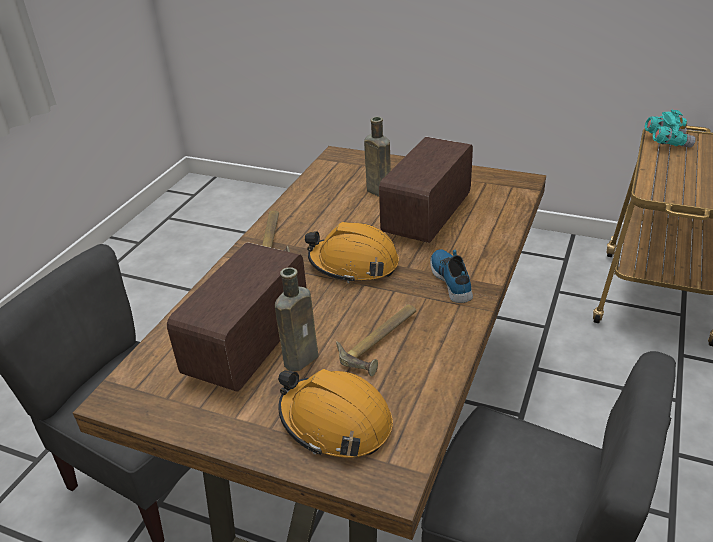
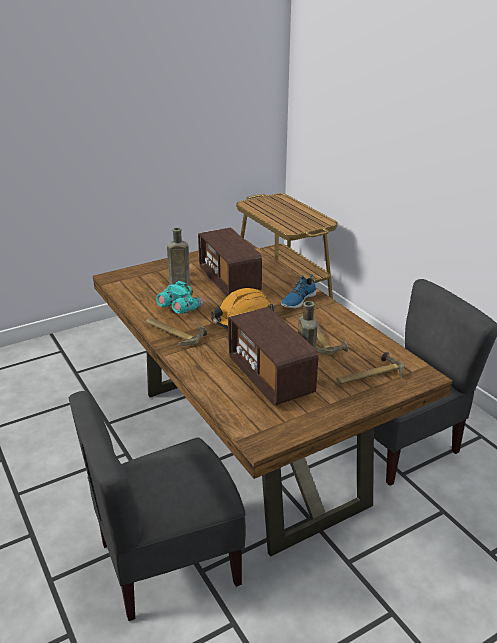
camera: 55 degrees left, 5 degrees down
orange hard hat [278,369,393,458] -> hammer [336,352,404,384]
shoe [430,249,473,303] -> shoe turned 75 degrees counterclockwise [281,274,316,308]
turquoise binoculars [645,109,696,148] -> turquoise binoculars moved to [156,281,204,314]

